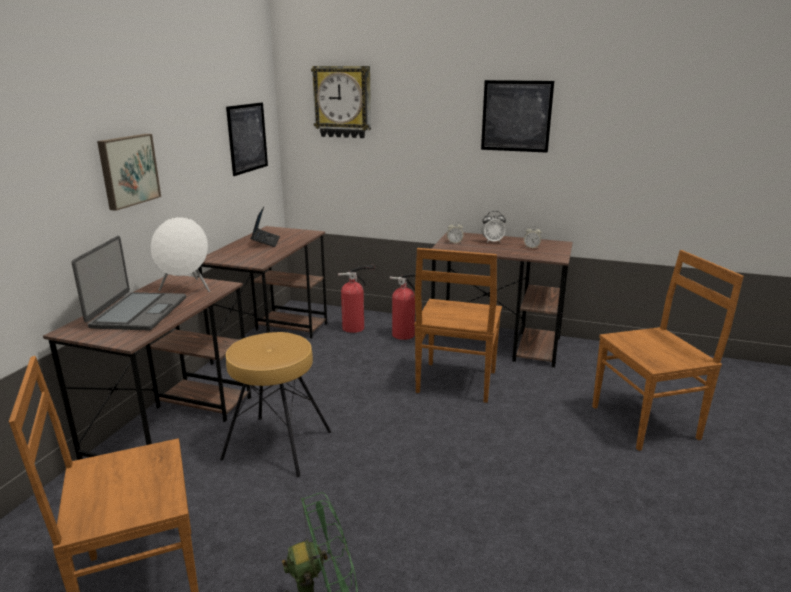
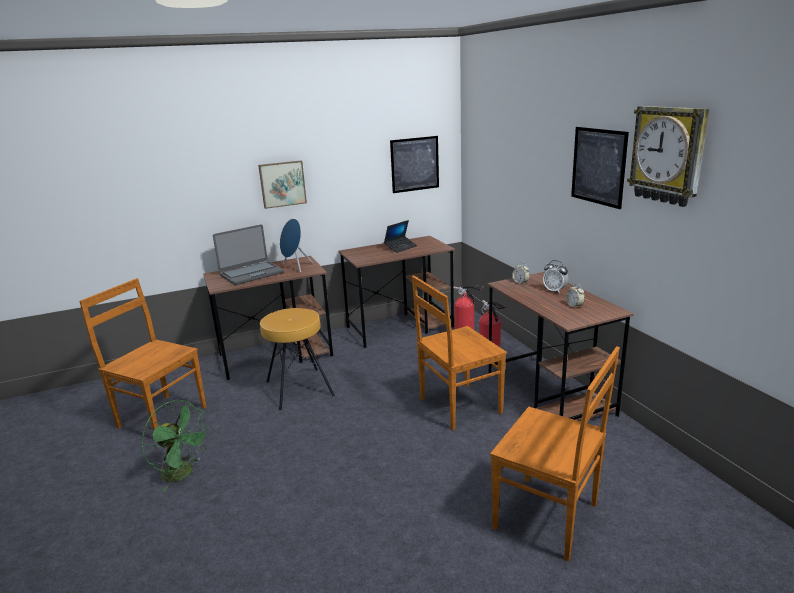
camera: 50 degrees right, 0 degrees up
white speaker [150,217,210,292] -> blue speaker [280,219,313,273]
wall clock [311,66,371,138] -> wall clock moved to [627,106,709,207]

